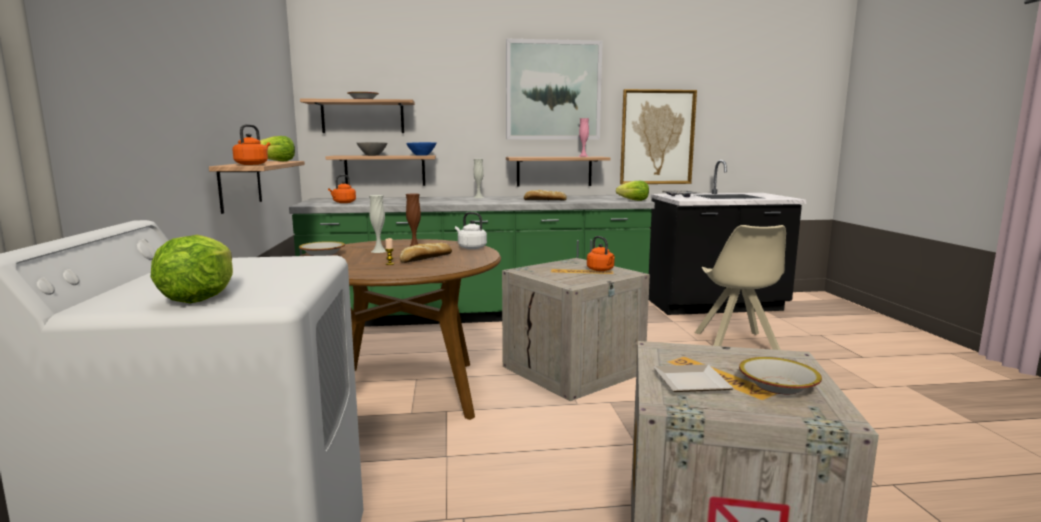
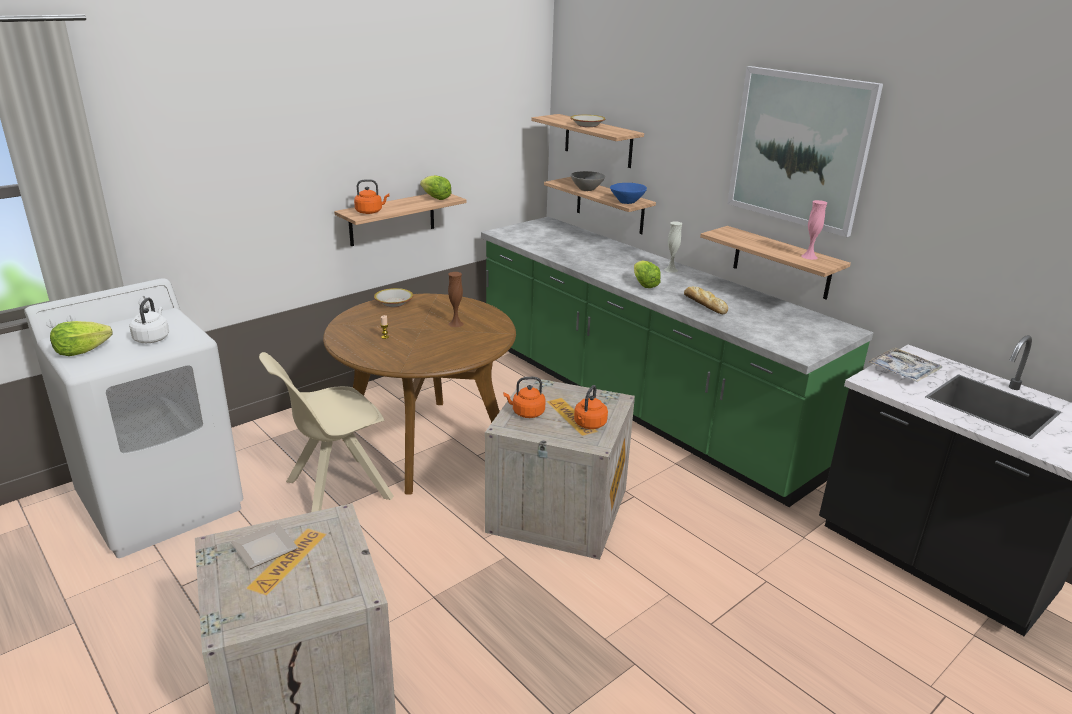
camera: 55 degrees right, 15 degrees up
orange kettle [328,175,356,203] -> orange kettle moved to [503,377,546,418]
white vase [369,195,386,253] -> none
bread [400,242,452,263] -> none
white kettle [455,212,487,249] -> white kettle moved to [129,298,169,343]
lettuce [616,181,649,201] -> lettuce moved to [634,260,661,288]
picture [620,89,697,184] -> none
beige chair [695,225,786,350] -> beige chair moved to [259,352,394,512]
bowl [739,357,822,394] -> none

